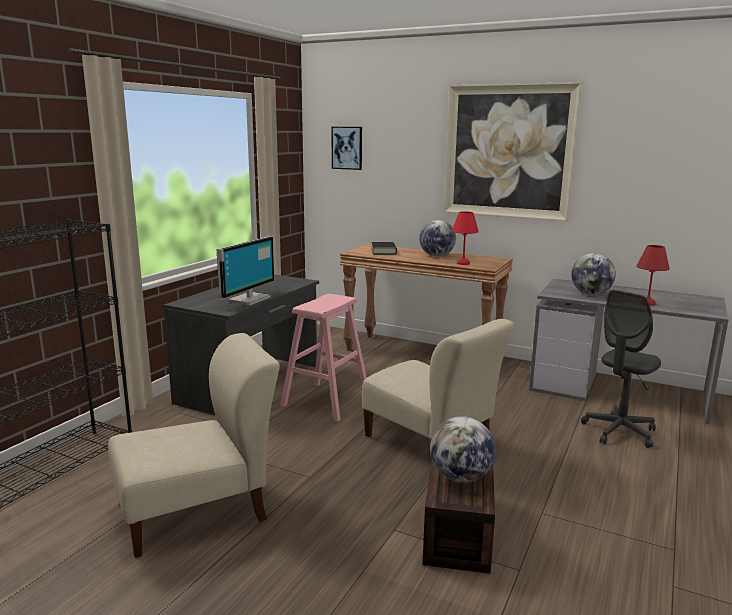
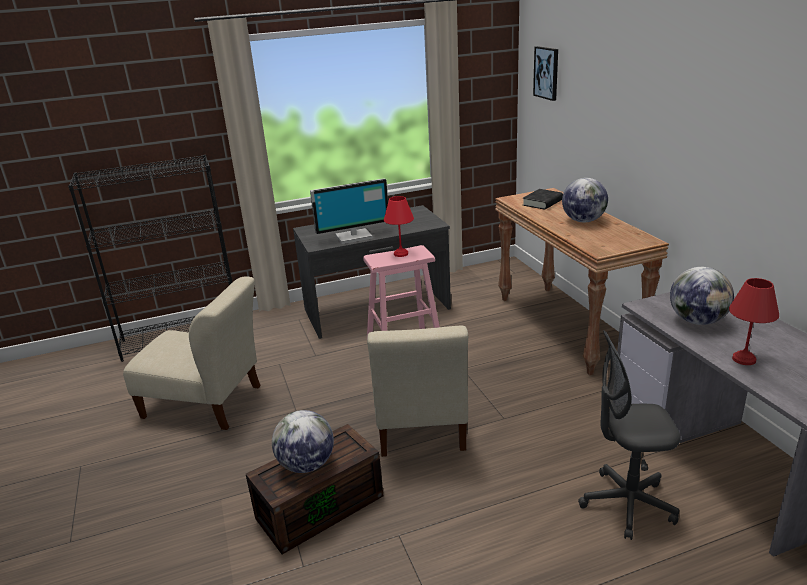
camera: 45 degrees right, 10 degrees up
picture [444,82,582,221] -> none
red table lamp [452,211,479,265] -> red table lamp moved to [384,196,414,257]

